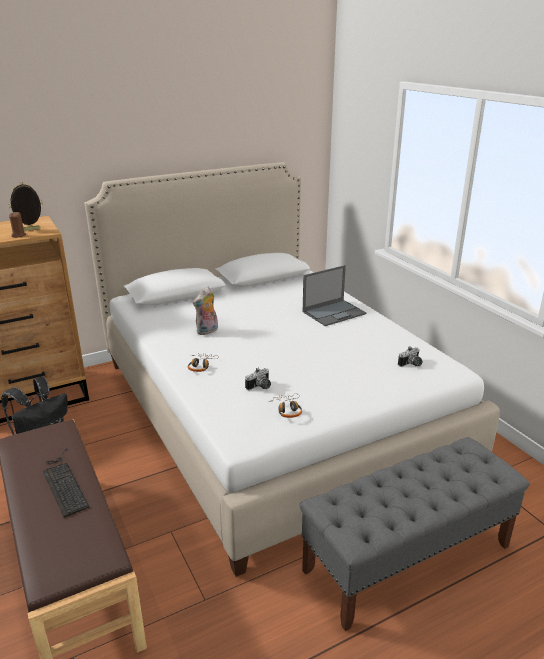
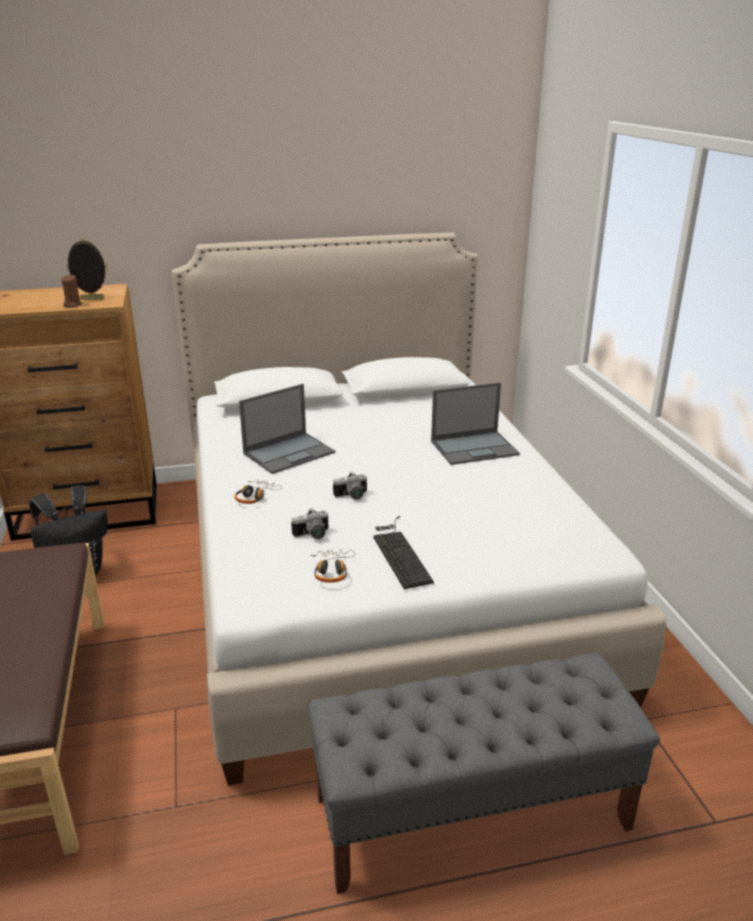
camera: 15 degrees right, 0 degrees up
keyboard [43,448,90,518] -> keyboard moved to [373,516,434,589]
plush toy [193,287,218,335] -> laptop [239,384,335,474]
camera [398,346,422,367] -> camera moved to [333,471,367,500]

